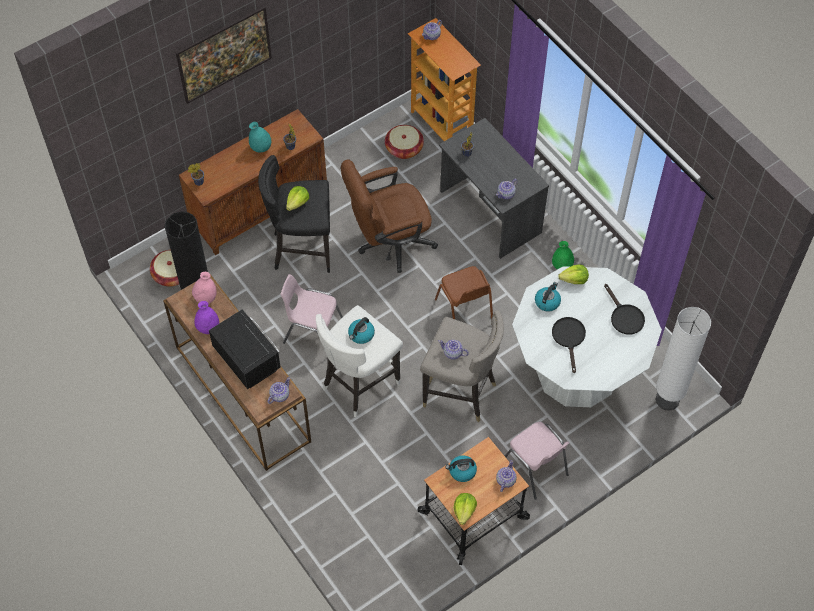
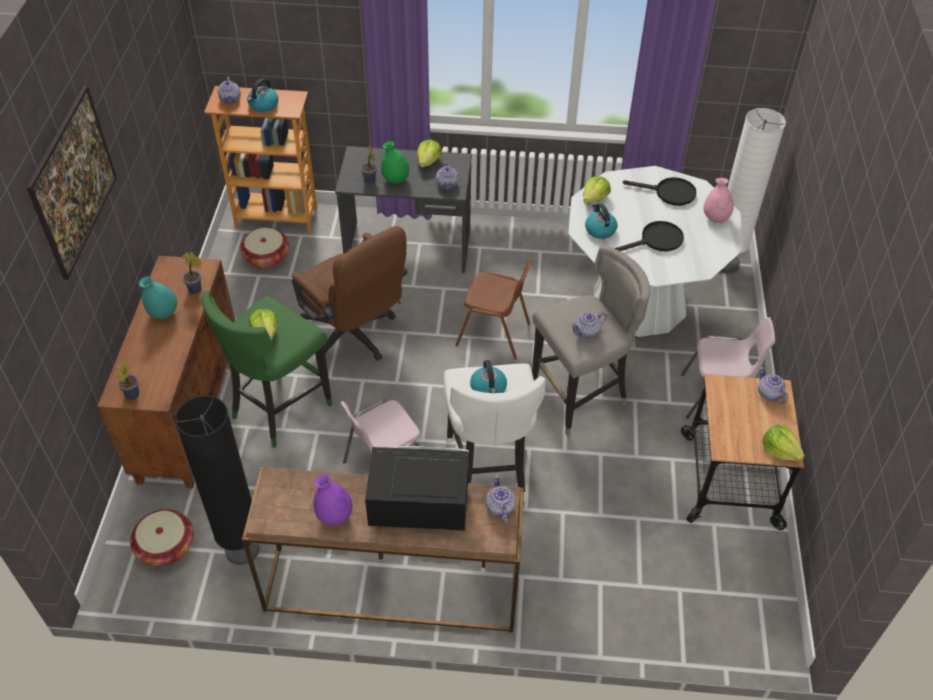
camera: 50 degrees left, 10 degrees down
pink vase [192,272,217,304] -> pink vase moved to [703,178,734,223]
black stool [258,155,330,273] -> green stool [201,291,332,448]
brown office chair [341,159,438,273] -> brown office chair turned 60 degrees counterclockwise [292,226,407,361]
kettle [445,455,477,482] -> kettle moved to [247,78,278,112]
green vase [552,241,574,269] -> green vase moved to [381,141,409,184]
black frying pan [552,317,586,373] -> black frying pan turned 120 degrees clockwise [614,221,684,251]
none -> lettuce [417,140,442,168]

